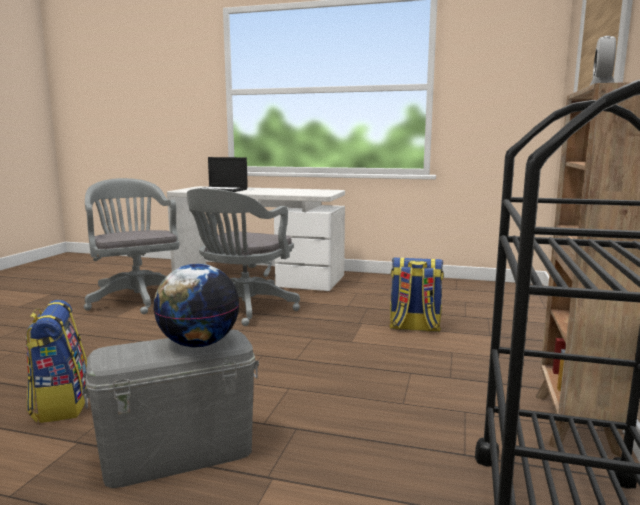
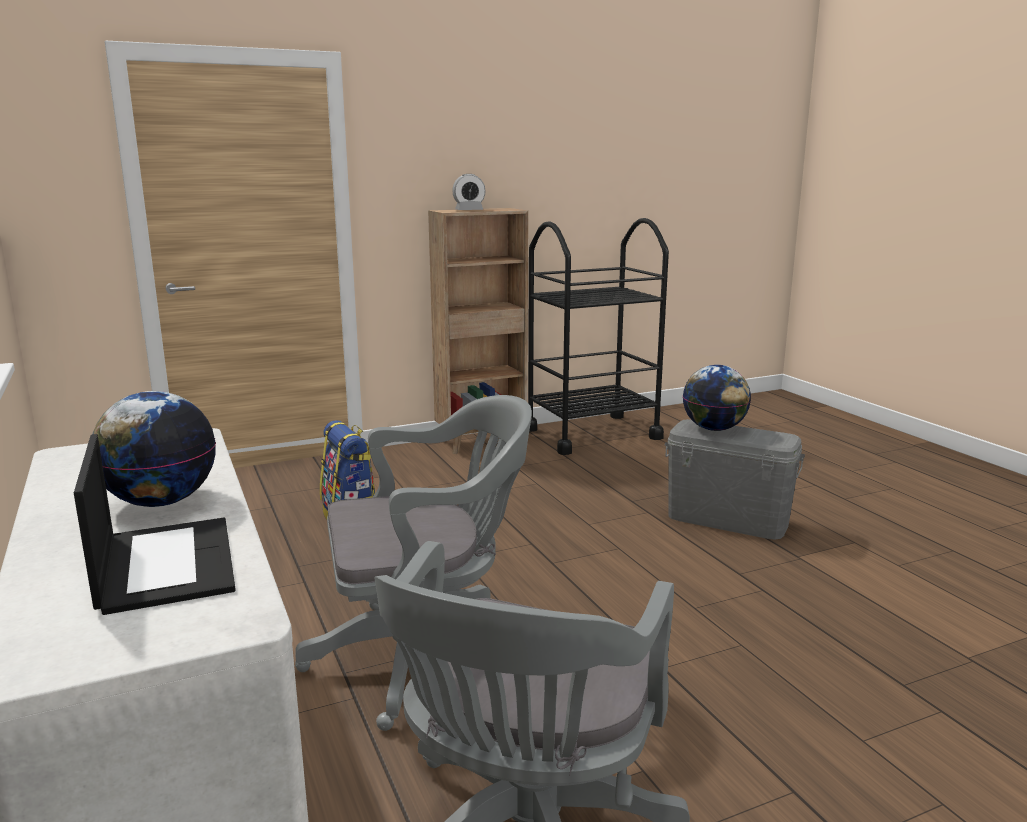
camera: 130 degrees left, 5 degrees up
backpack [26,300,87,423] -> none
none -> globe [92,391,216,507]

